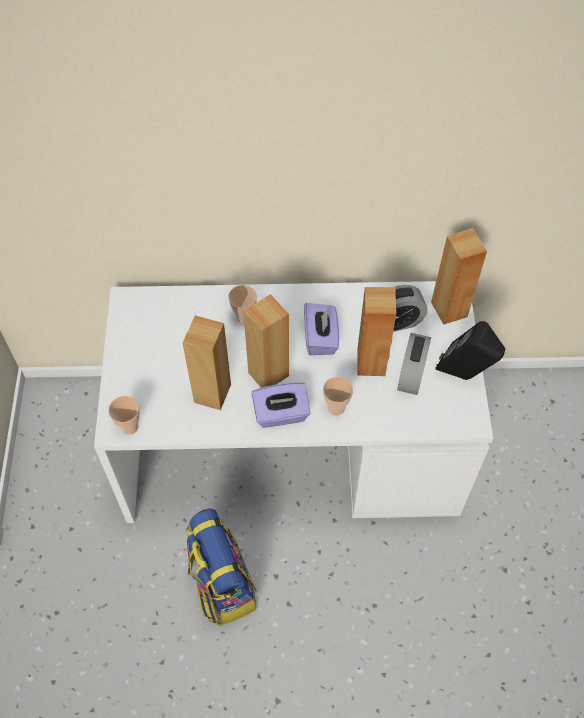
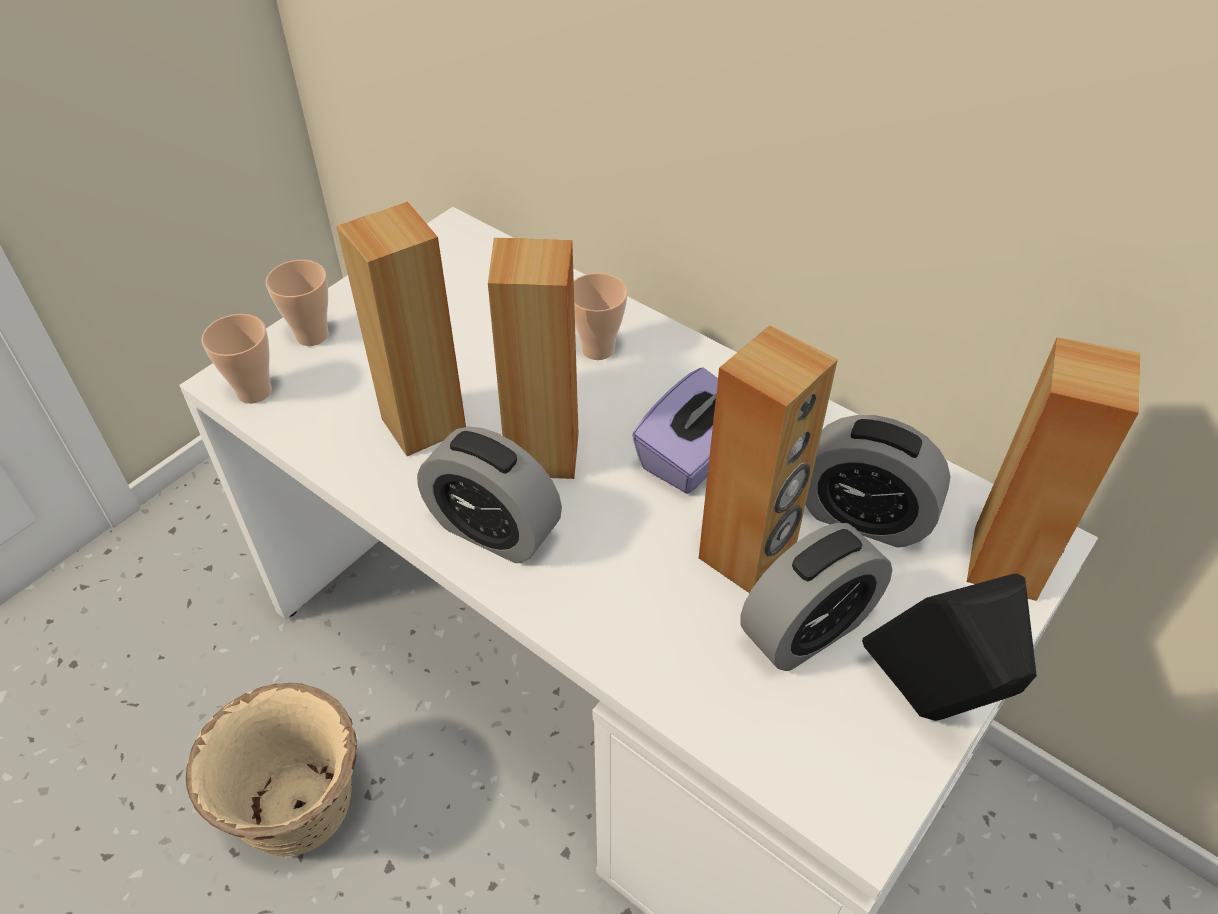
camera: 40 degrees right, 10 degrees down
backpack [186,508,257,626] -> beige planter [186,683,357,857]
purple tissue box [252,382,310,428] -> alarm clock [417,427,562,563]
cup [323,377,353,416] -> cup moved to [266,260,329,346]

